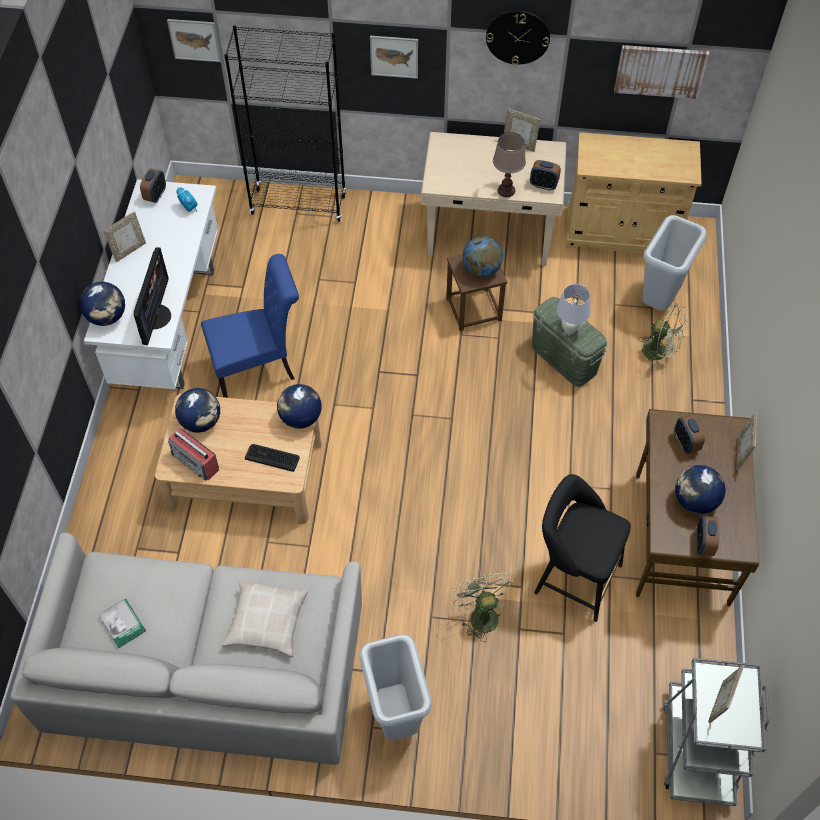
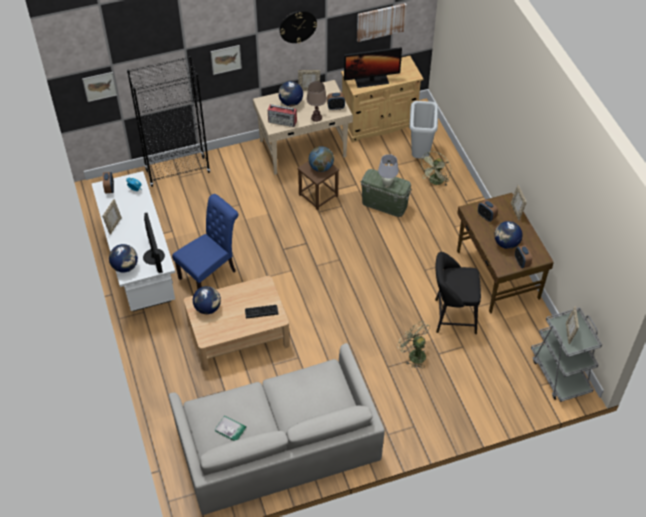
camera: 25 degrees left, 5 degrees down
radio [168,428,219,481] -> radio moved to [268,104,297,127]
beige pillow [222,581,308,657] -> none
globe [277,384,321,429] -> globe moved to [278,81,303,106]
grey trash can [359,634,432,740] -> none
green fan [638,303,688,369] -> green fan turned 120 degrees clockwise [419,151,451,186]
none -> monitor [344,47,402,88]

